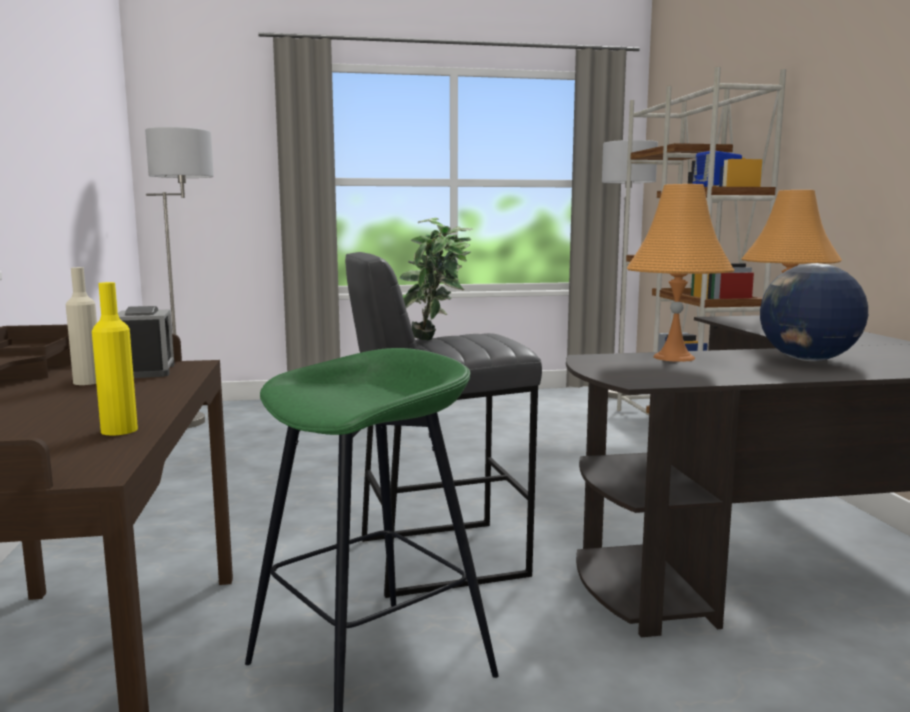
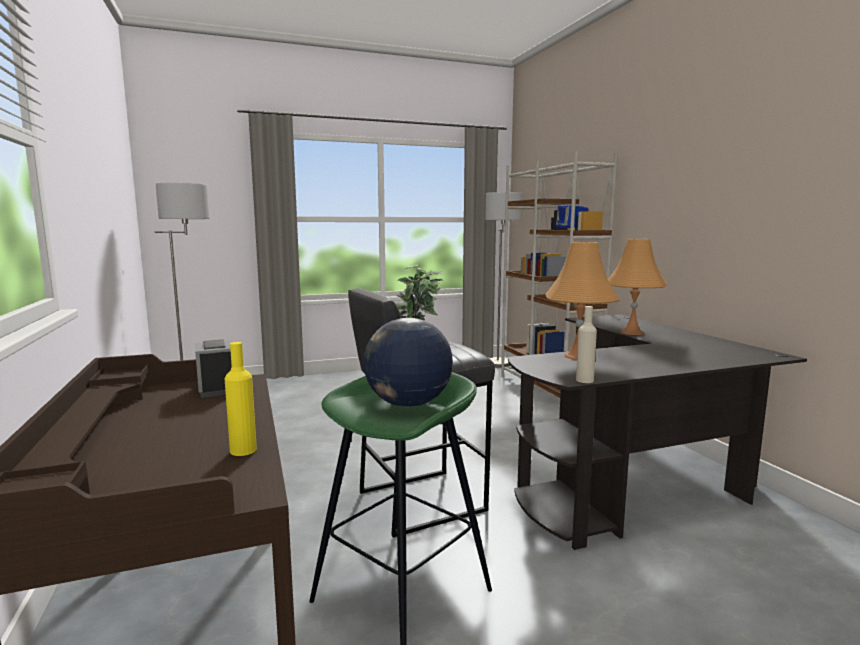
camera: 10 degrees left, 0 degrees up
beige bottle [66,267,97,385] -> beige bottle moved to [576,306,597,383]
globe [760,263,868,361] -> globe moved to [364,318,453,407]

